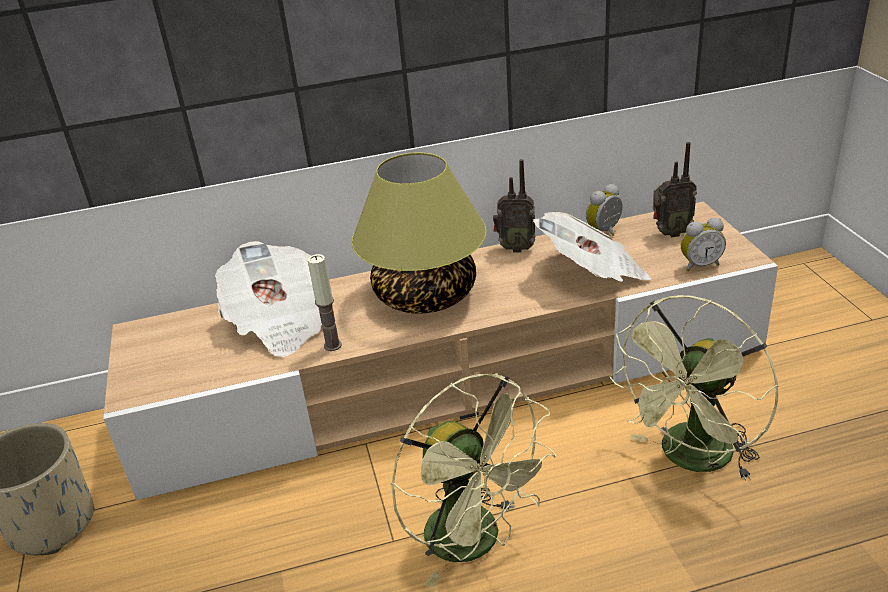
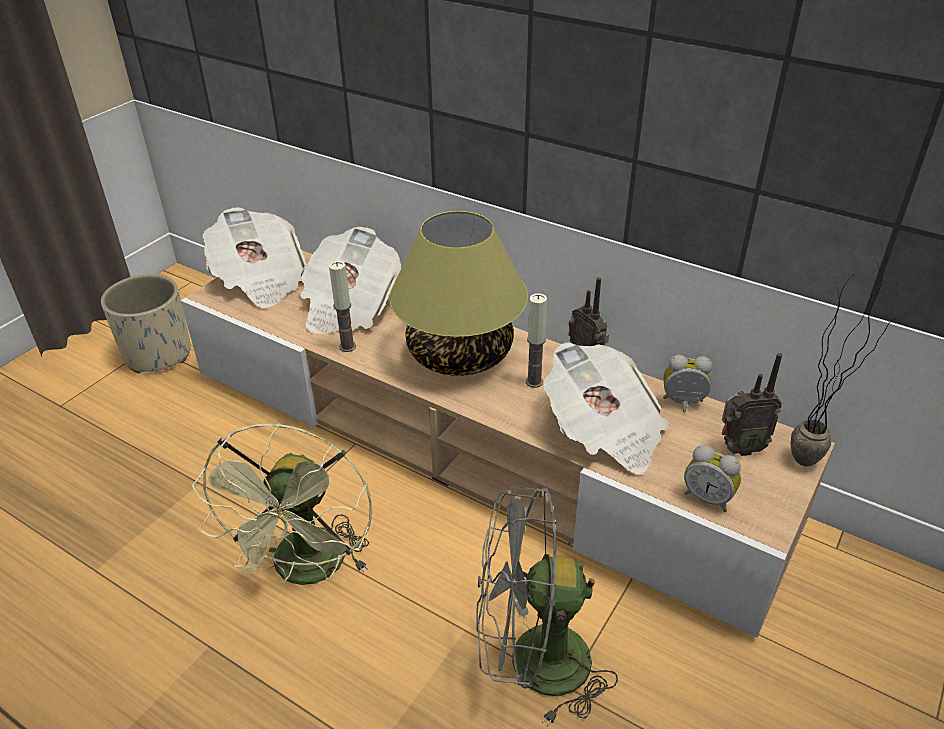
camera: 45 degrees right, 5 degrees up
green fan [609,295,779,481] -> grey fan [476,486,618,726]
radio [653,142,697,237] -> radio turned 45 degrees counterclockwise [722,353,782,456]
none -> newspaper [203,207,306,308]
none -> candle [526,293,547,388]
none -> potted plant [790,261,898,466]

